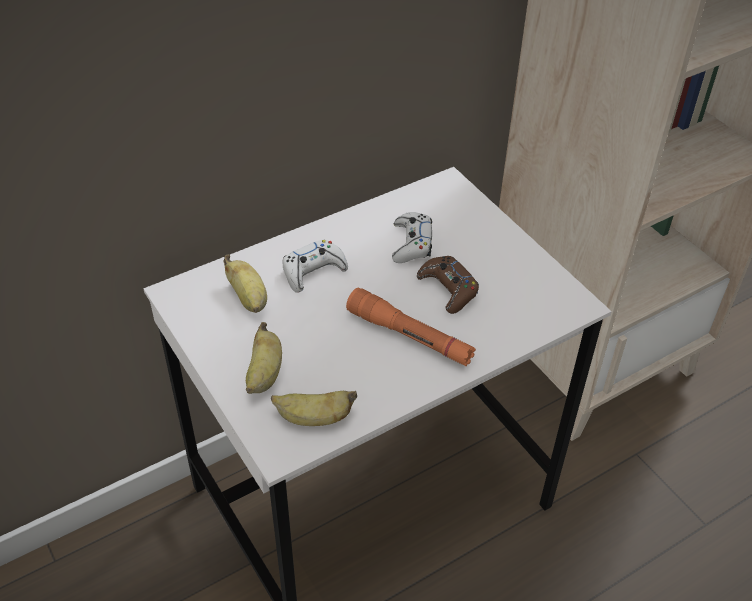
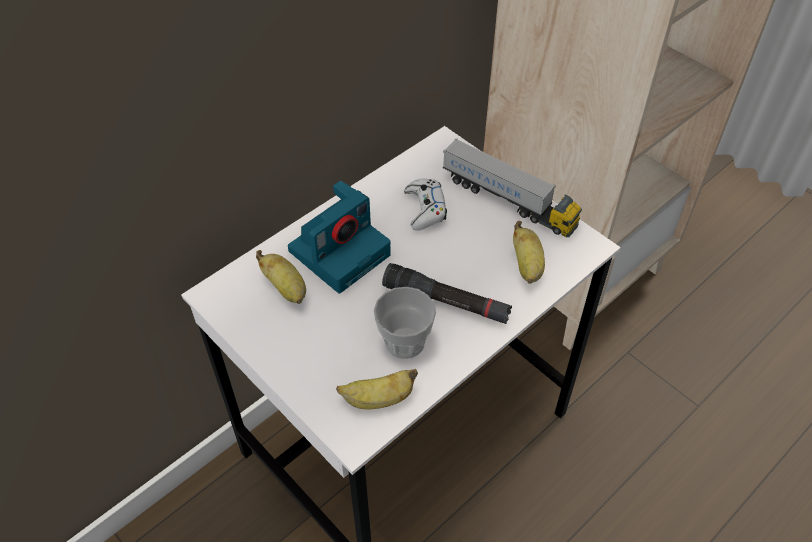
camera: 10 degrees left, 5 degrees up
banana [246,322,282,394] -> banana moved to [513,221,545,284]
white game controller [283,240,348,293] -> camera [288,181,391,293]
orange flashlight [346,288,476,366] -> black flashlight [382,263,512,324]
brown game controller [417,256,479,314] -> none
none -> cup [374,287,436,359]
none -> toy truck [443,138,582,237]

